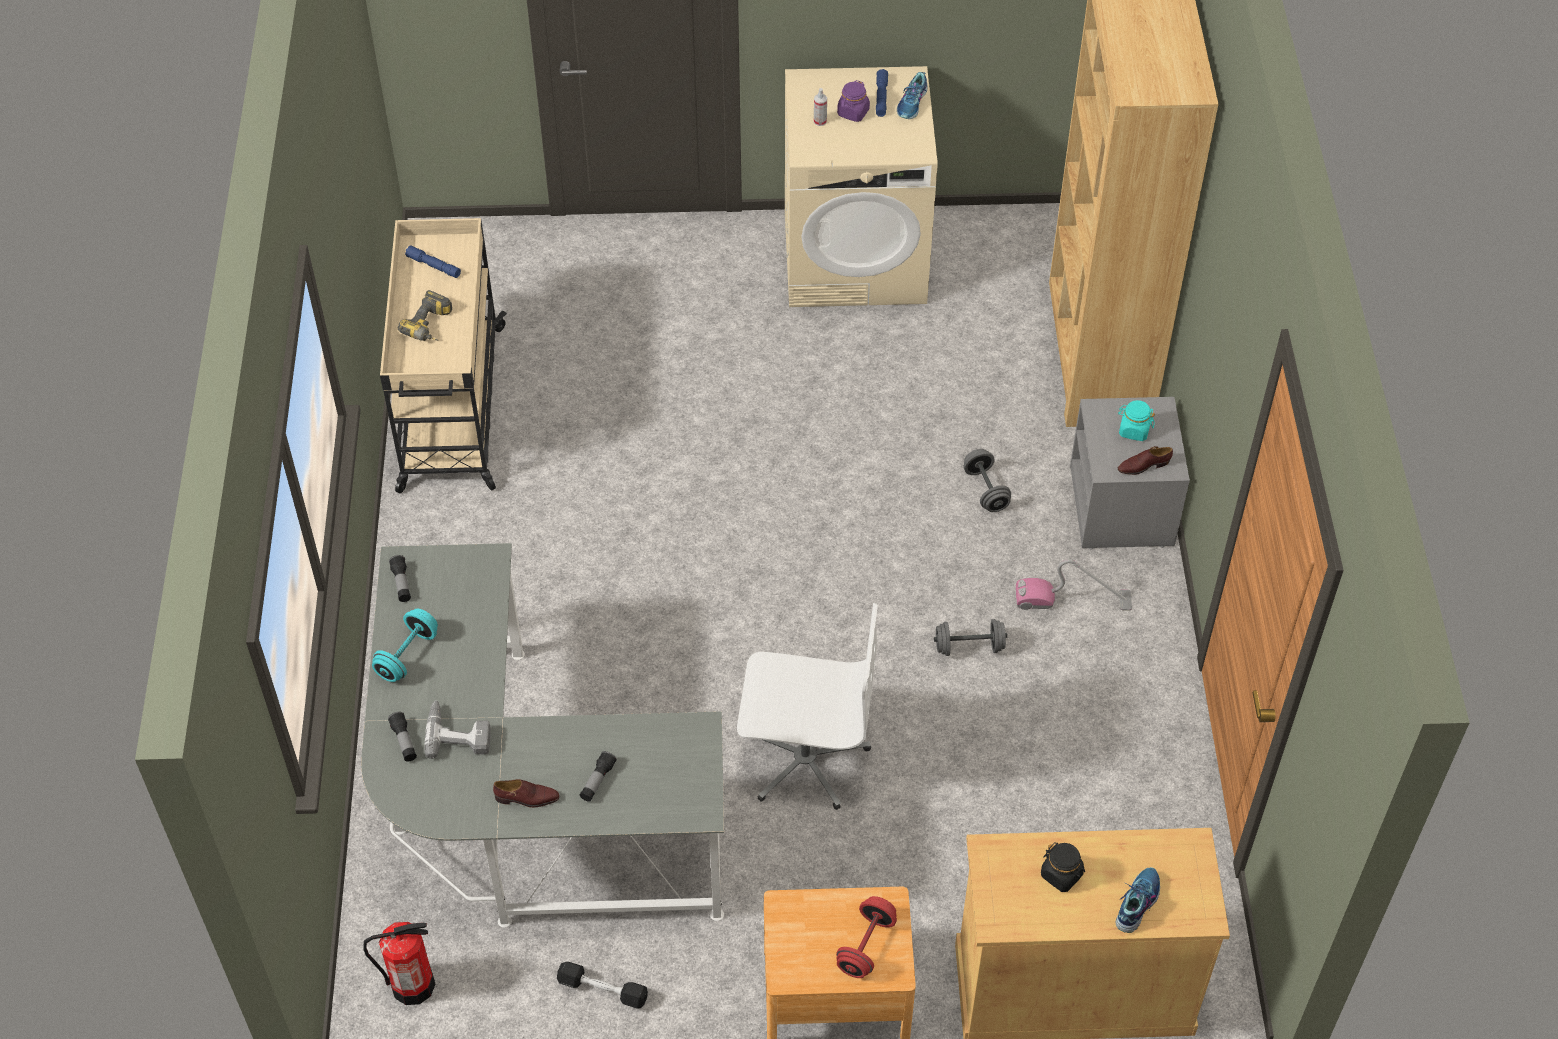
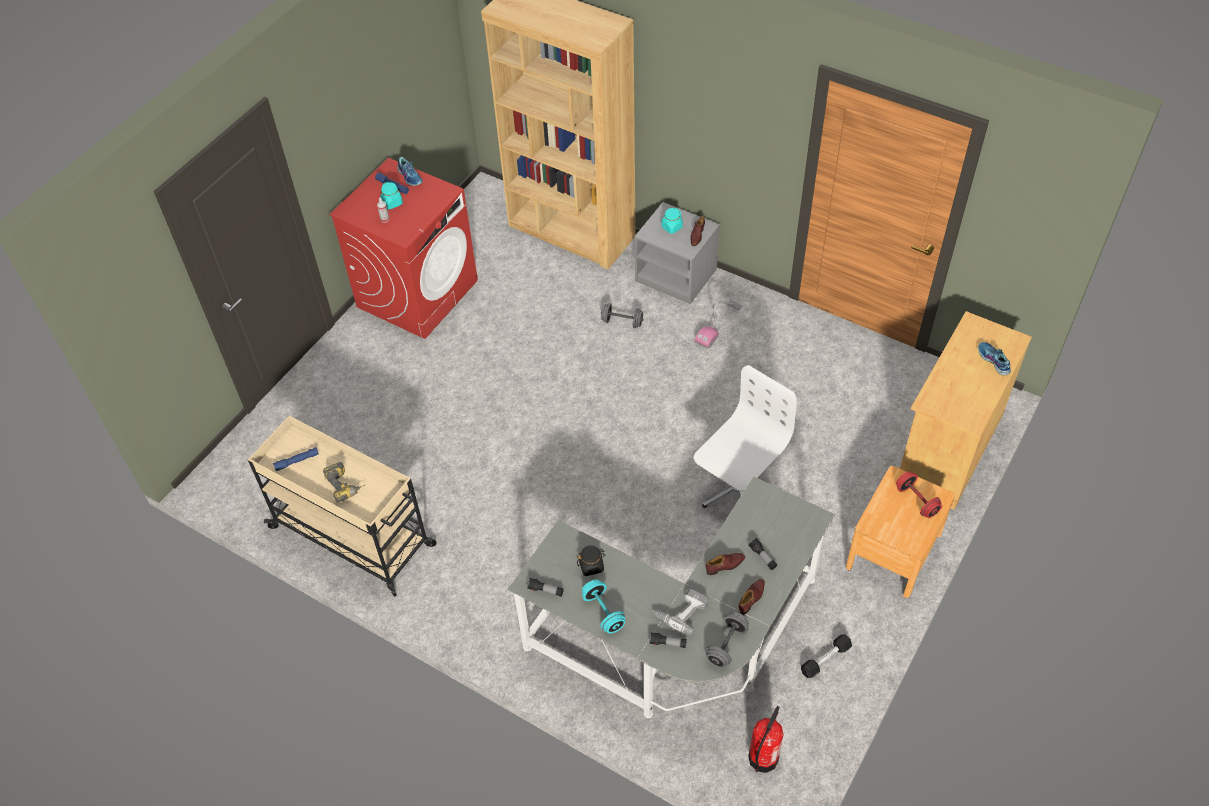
camera: 55 degrees left, 0 degrees up
beige washing machine [785,66,938,307] -> red washing machine [329,158,478,339]
purple jar [837,80,870,122] -> turquoise jar [380,182,403,209]
grey dumbbell [934,619,1007,656] -> grey dumbbell moved to [706,612,749,668]
black jar [1041,842,1085,892] -> black jar moved to [577,545,606,576]
none -> brown shoe [706,553,745,575]

